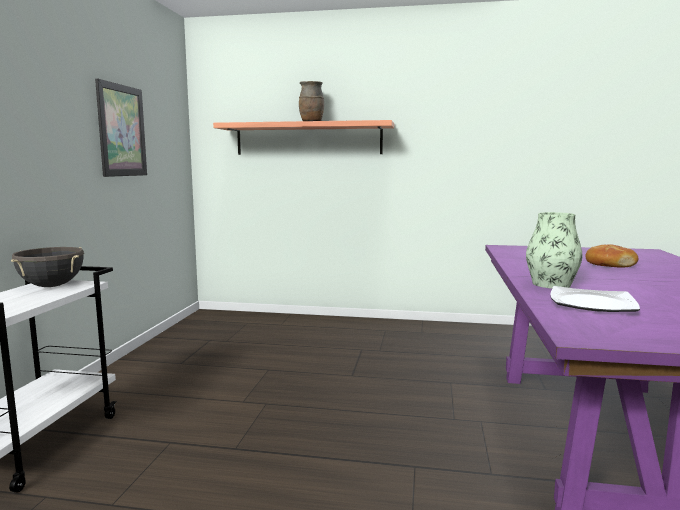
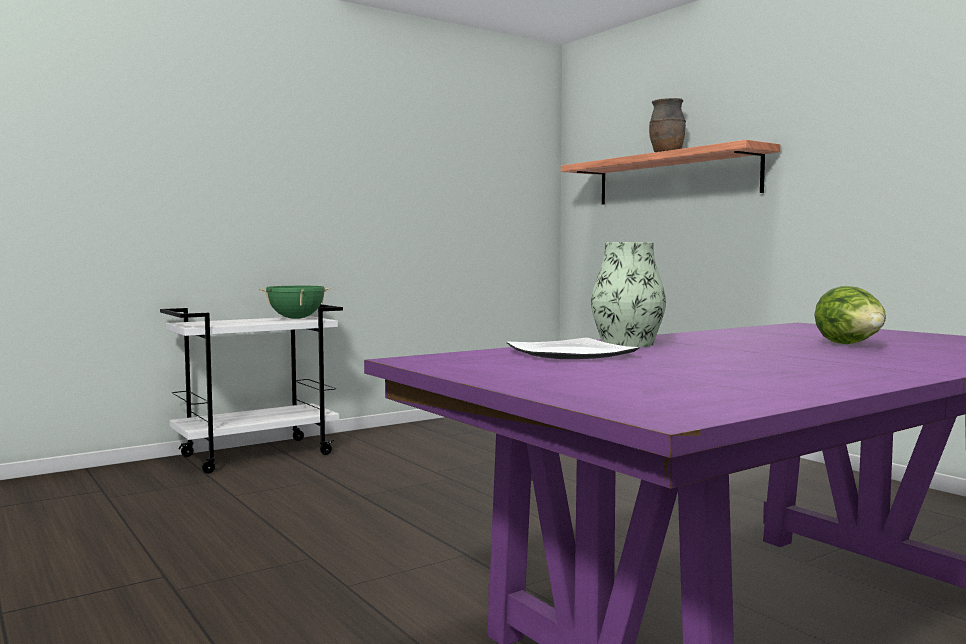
camera: 45 degrees right, 5 degrees down
black cooking pot [11,247,84,287] -> green cooking pot [259,286,331,319]
picture [95,78,147,177] -> none
bread [586,244,639,268] -> lettuce [814,286,886,344]

